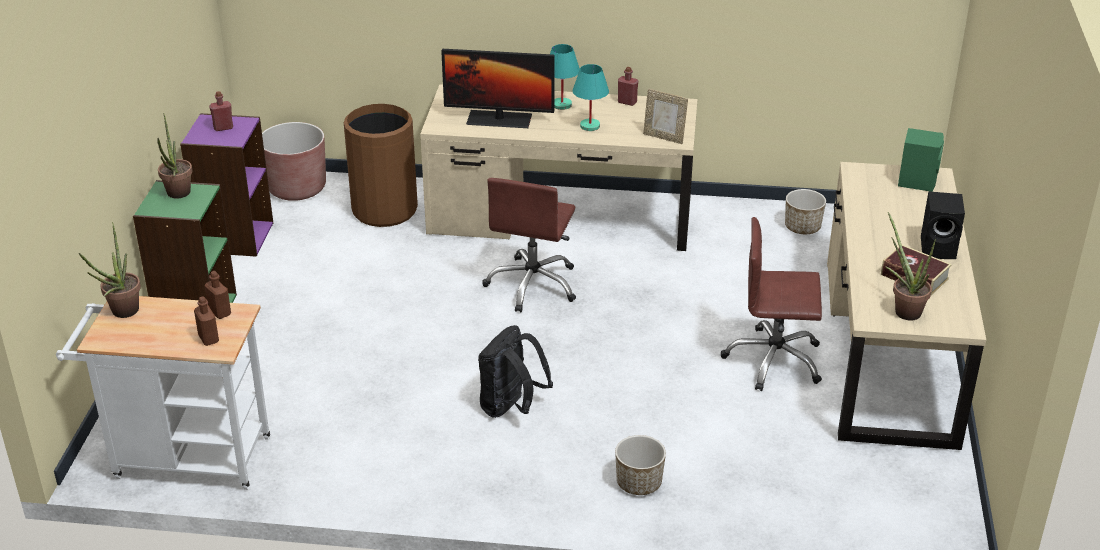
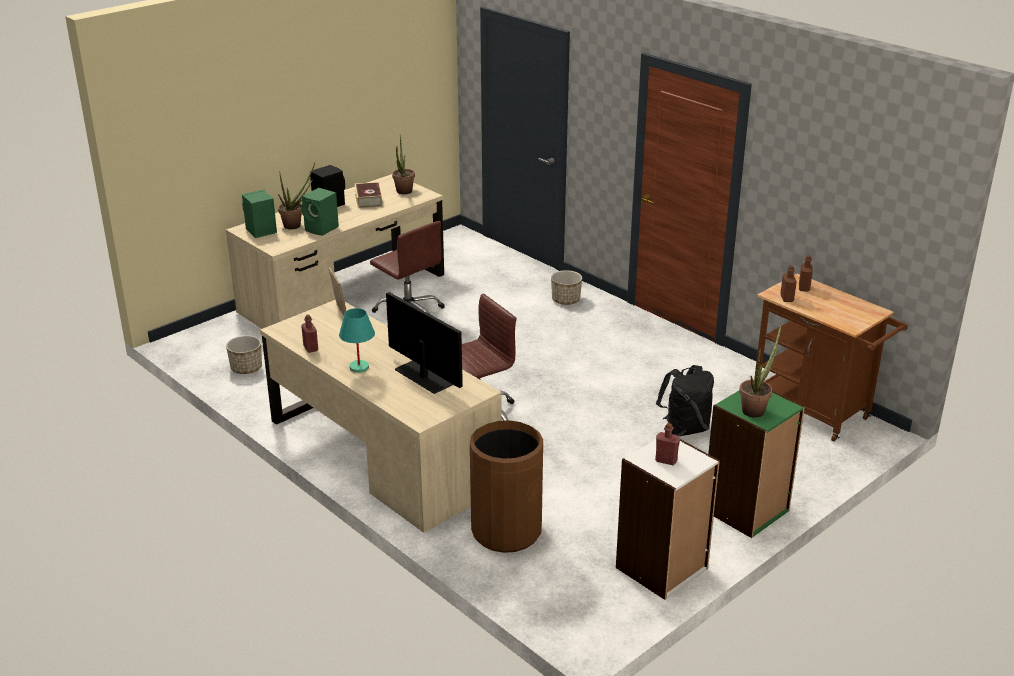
camera: 140 degrees left, 5 degrees down
white cart [56,296,270,490] -> brown cart [754,274,908,442]
potted plant [79,222,141,318] -> potted plant moved to [278,163,315,229]
purple bookcase [180,113,273,257] -> white bookcase [616,439,720,600]
brown planter [262,122,326,201] -> none
black backpack [478,325,553,418] -> black backpack moved to [656,365,714,436]
turquoise table lamp [573,64,609,131] -> none
none -> green speaker [301,188,339,236]

